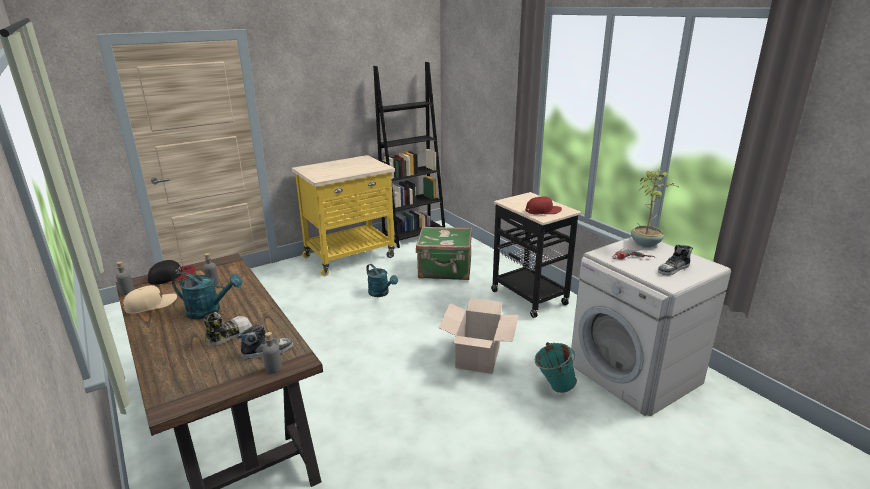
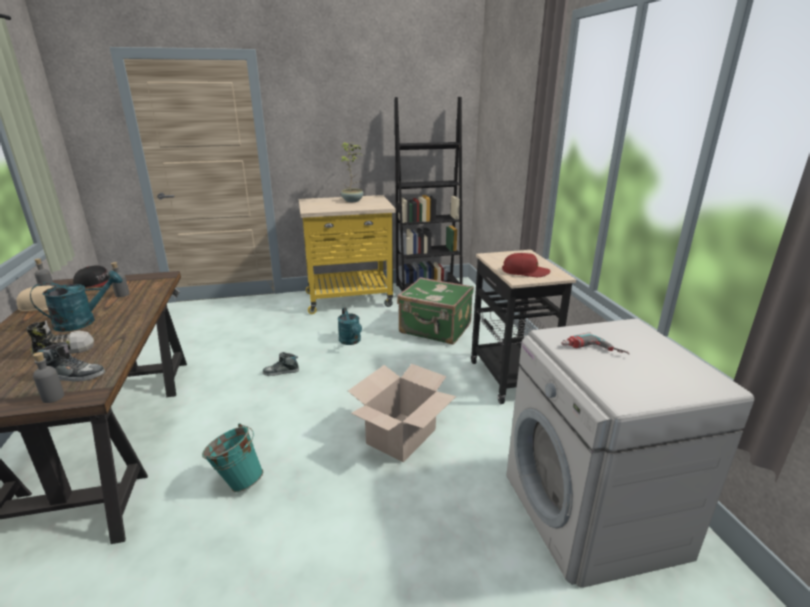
camera: 20 degrees right, 0 degrees up
turquoise watering can [172,272,242,319] -> turquoise watering can turned 60 degrees counterclockwise [30,271,123,332]
turquoise bucket [534,342,577,393] -> turquoise bucket moved to [202,424,263,492]
potted plant [631,169,678,247] -> potted plant moved to [340,142,364,202]
shoe [658,244,693,276] -> shoe moved to [263,352,299,376]

